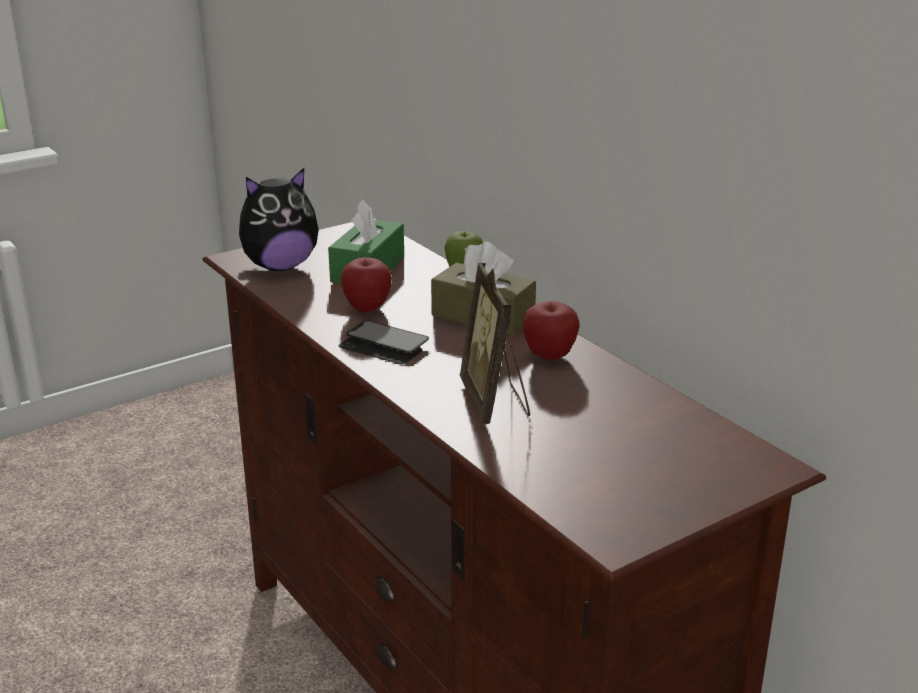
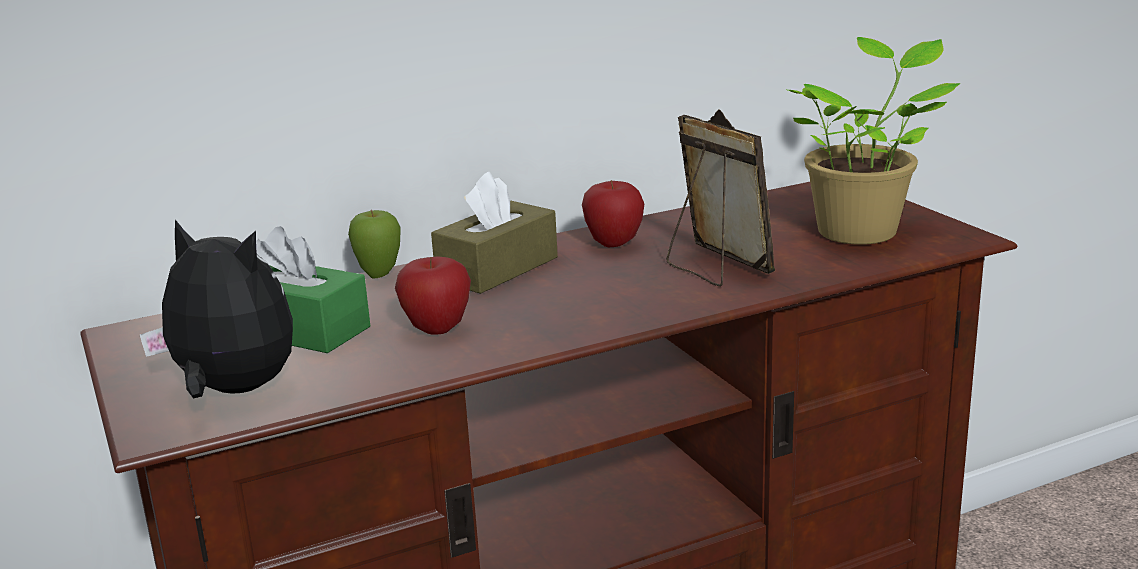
camera: 80 degrees left, 5 degrees down
plush toy [239,168,319,271] -> plush toy turned 45 degrees counterclockwise [140,219,293,398]
phone [339,320,429,364] -> none
picture frame [460,263,530,424] -> picture frame turned 120 degrees counterclockwise [666,109,775,287]
none -> potted plant [788,37,961,245]

